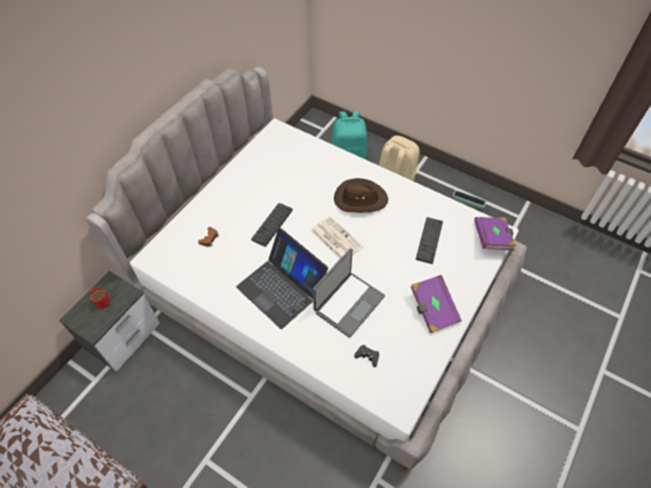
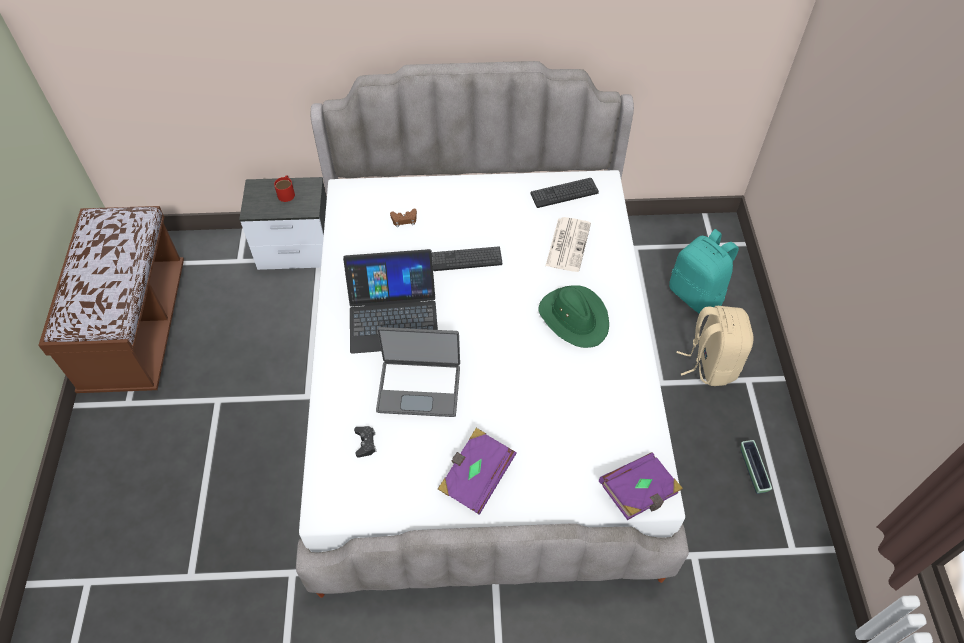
camera: 55 degrees right, 0 degrees up
laptop [236,228,328,329] -> laptop turned 105 degrees counterclockwise [343,249,438,354]
newspaper [311,216,363,259] -> newspaper moved to [545,217,591,272]
brown hat [334,178,388,213] -> green hat [539,285,609,348]
keyboard [416,217,443,264] -> keyboard moved to [530,178,599,208]

